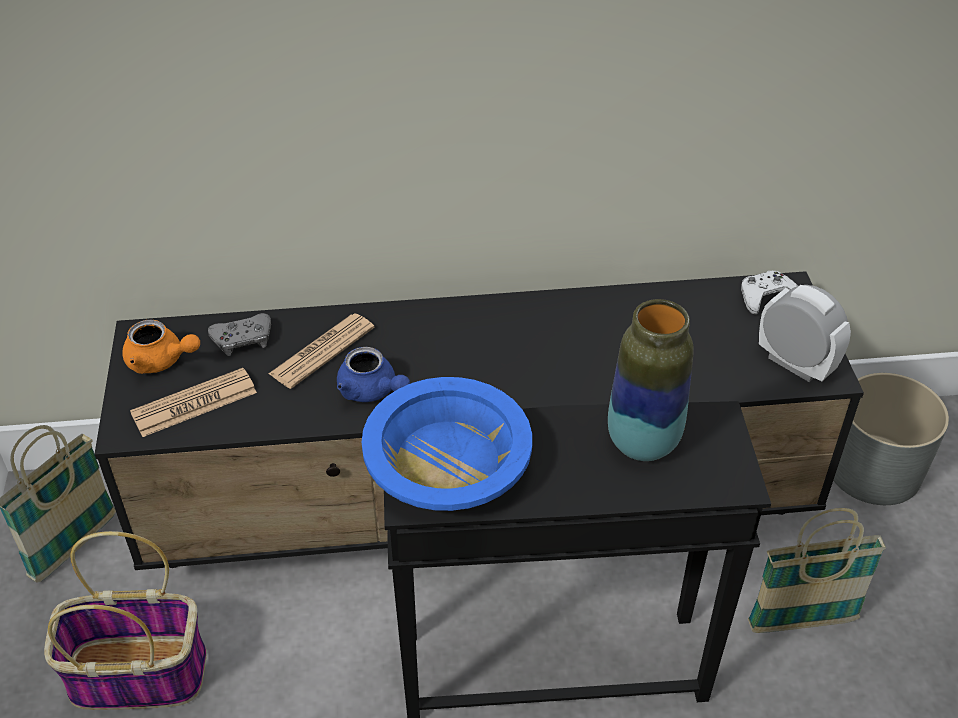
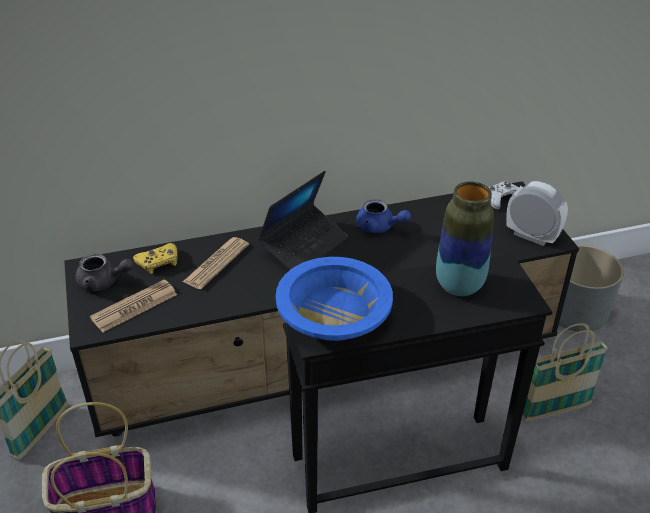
camera: 10 degrees left, 5 degrees down
orange teapot [122,320,200,374] -> grey teapot [75,254,134,291]
grey game controller [208,313,271,356] -> yellow game controller [133,243,178,274]
blue teapot [337,347,410,402] -> blue teapot moved to [356,199,411,233]
none -> laptop [258,171,348,271]

